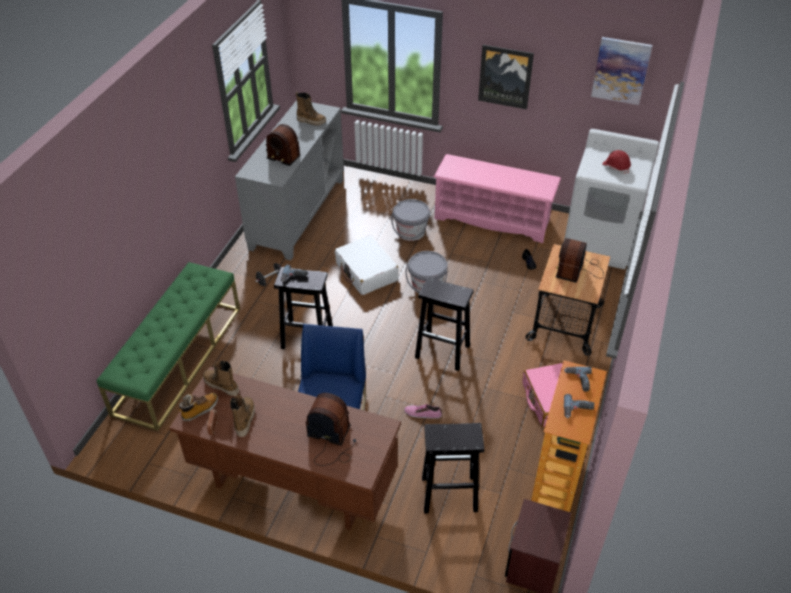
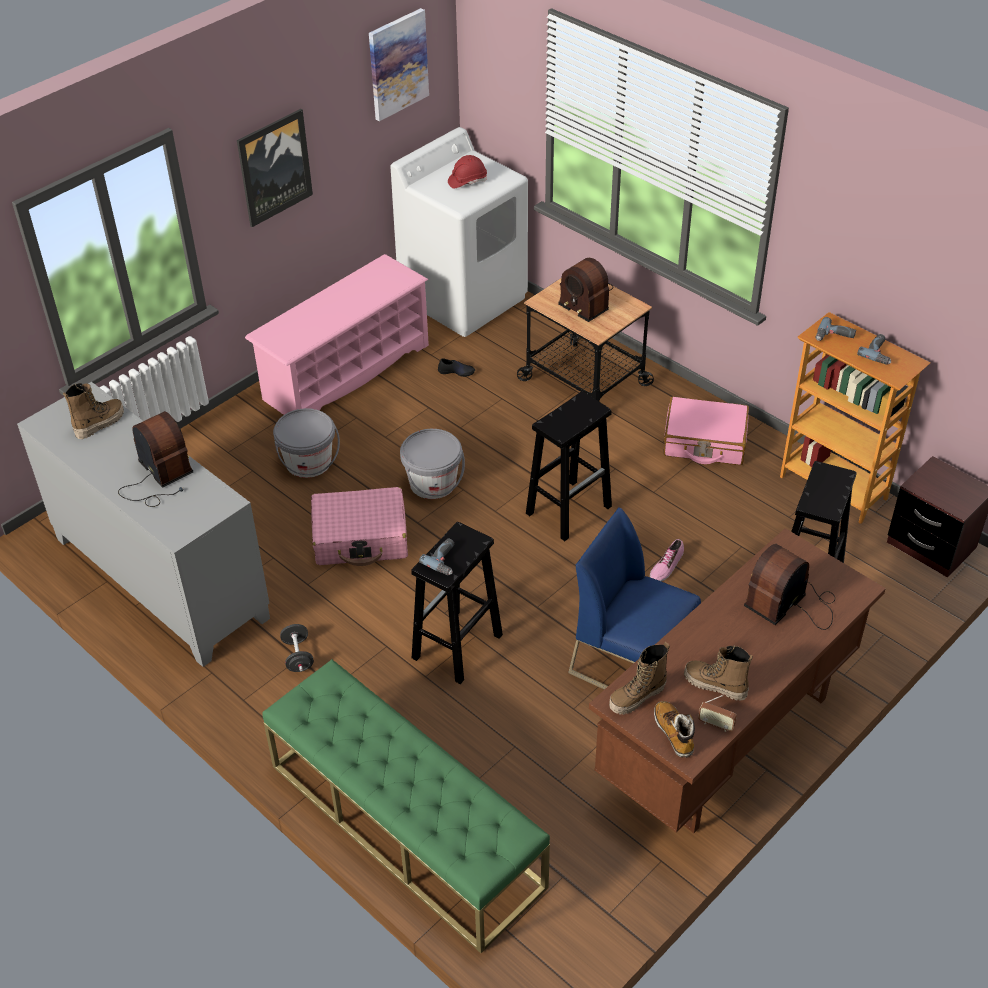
camera: 65 degrees left, 0 degrees up
radio [266,124,300,166] -> radio turned 90 degrees counterclockwise [118,411,193,507]
white suitcase [335,235,399,295] -> pink suitcase [311,487,408,566]

